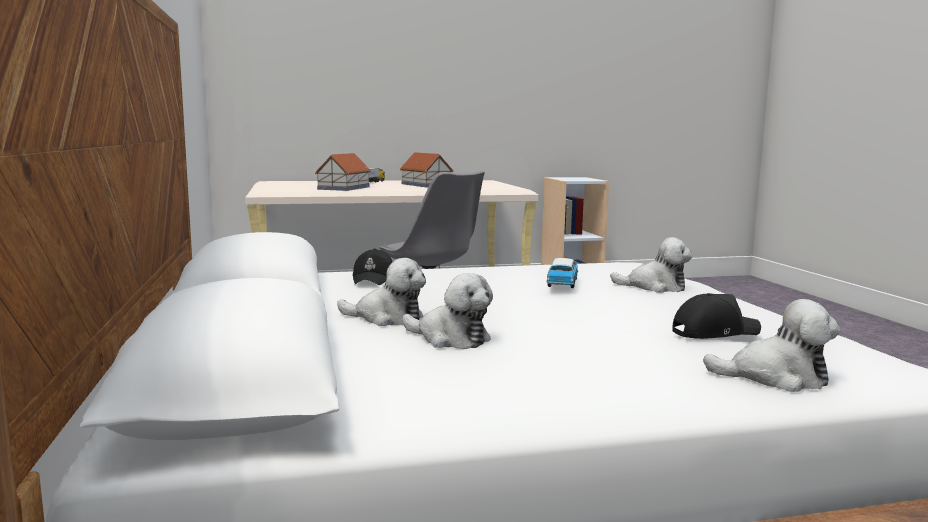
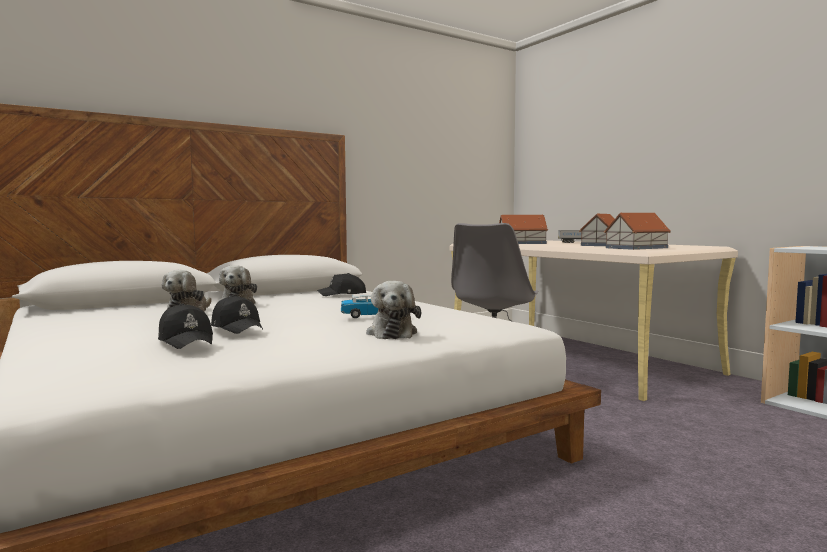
camera: 70 degrees right, 5 degrees down
plush toy [703,299,840,392] -> none
none -> black cap [211,295,263,334]
none -> toy house [604,213,671,250]

